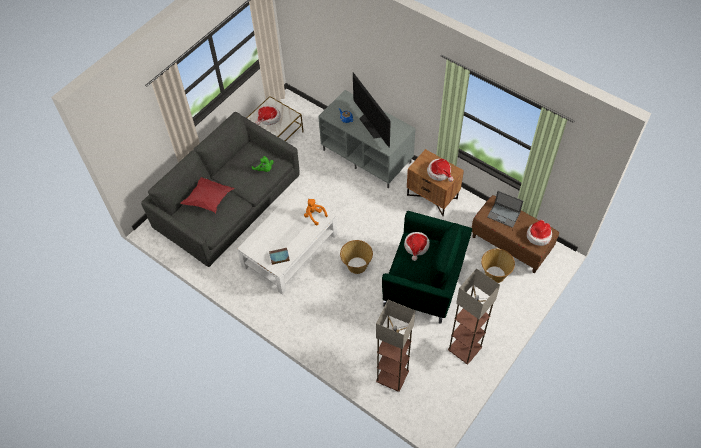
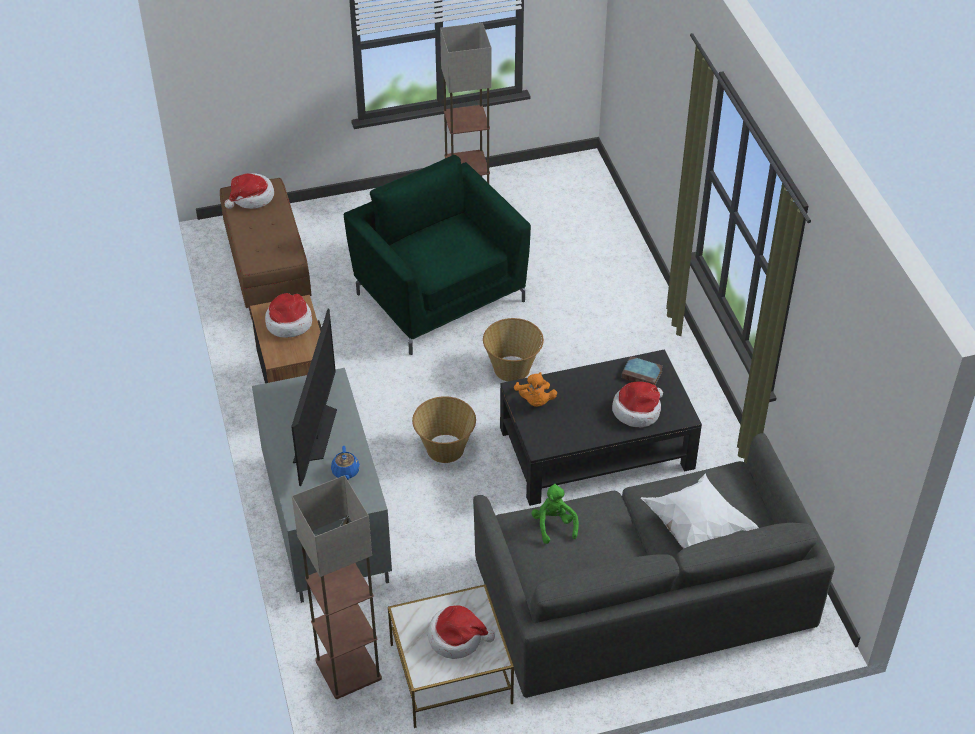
camera: 145 degrees left, 10 degrees down
red pillow [180,177,235,213] -> white pillow [641,474,759,549]
white coffee table [237,190,337,295] -> black coffee table [500,349,702,506]
floor lamp [376,300,415,392] -> floor lamp moved to [292,475,382,699]
hat [404,232,429,261] -> hat moved to [612,381,663,428]
basket [481,249,515,283] -> basket moved to [412,396,476,463]
laptop [488,191,523,228] -> none

